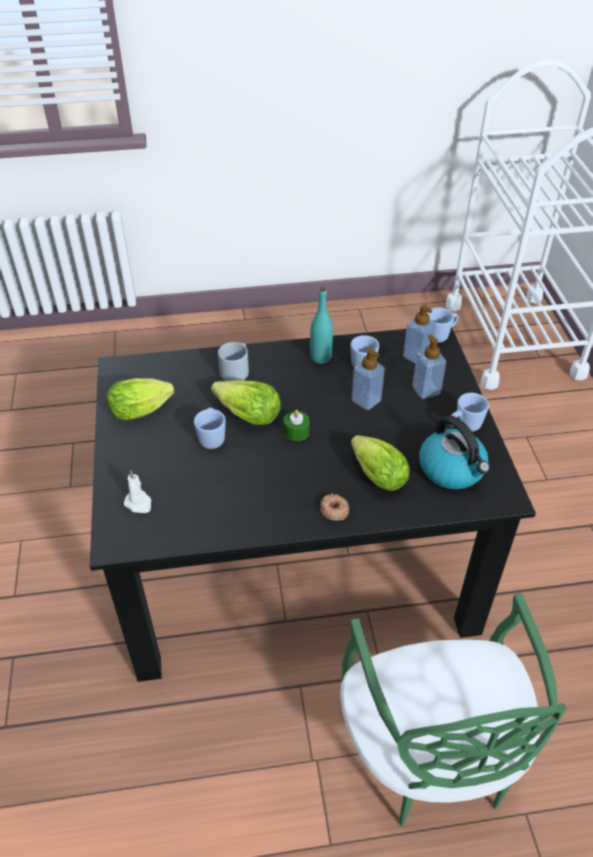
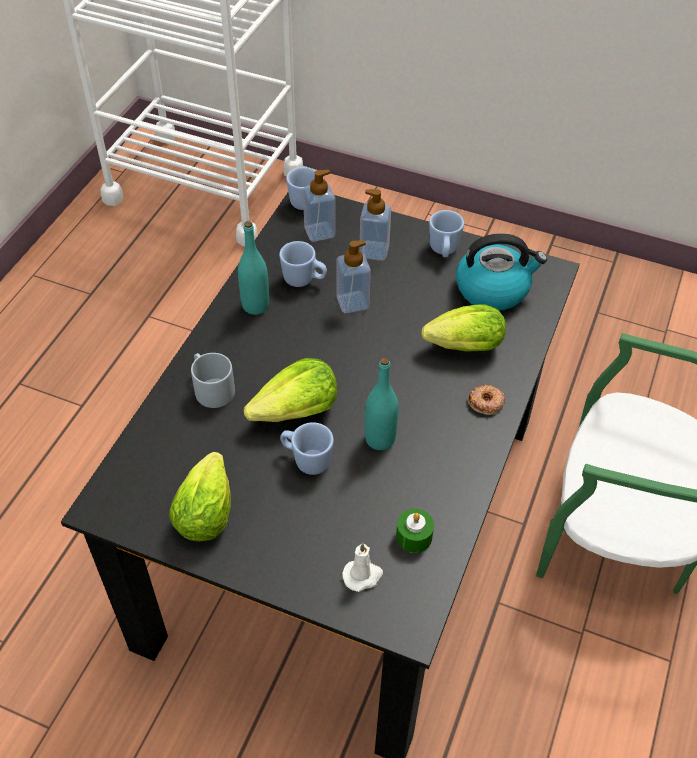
camera: 60 degrees left, 5 degrees up
green candle [284,410,309,441] -> green candle moved to [396,509,434,553]
none -> turquoise bottle [365,357,399,450]

